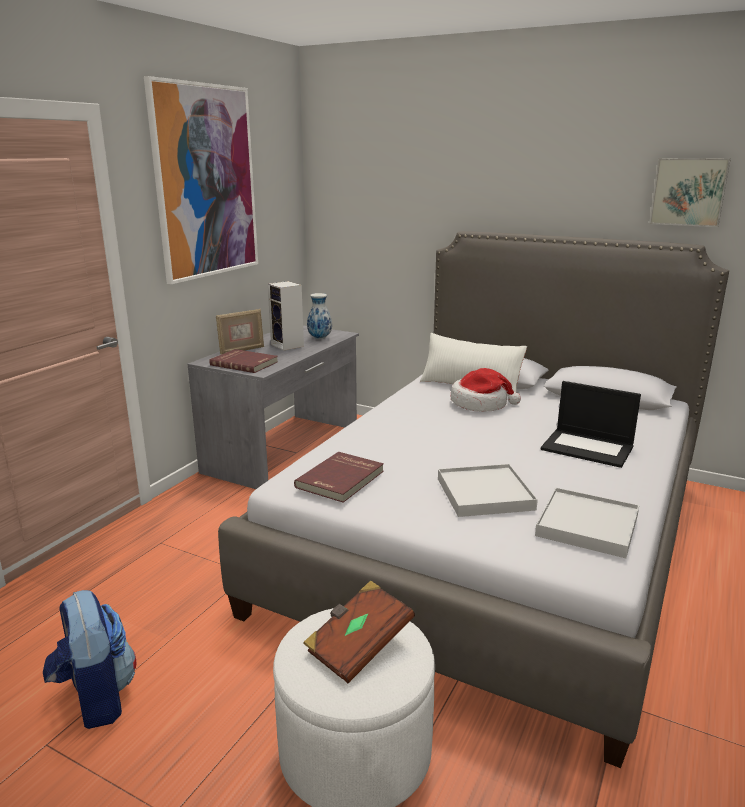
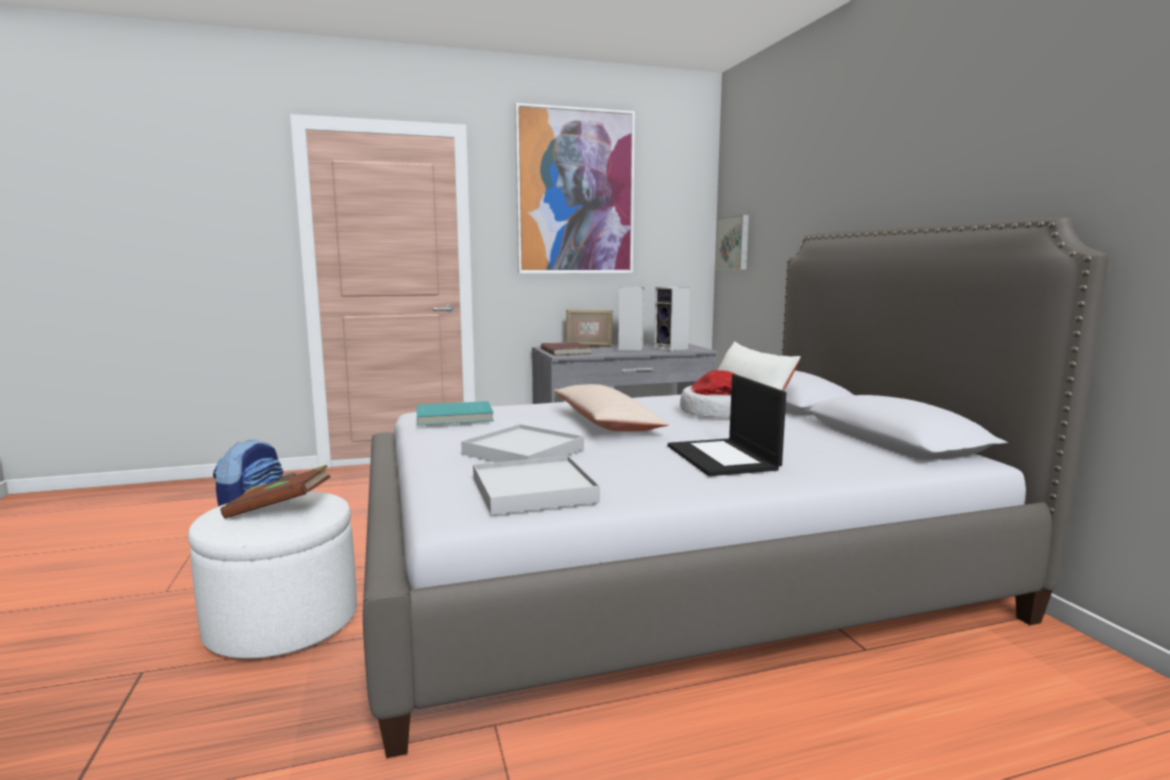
camera: 45 degrees right, 10 degrees down
red book [294,452,384,503] -> turquoise book [417,401,494,425]
vase [307,293,332,339] -> speaker [654,287,690,351]
picture [649,158,731,227] -> picture moved to [715,215,749,270]
none -> beige pillow [554,384,669,432]

